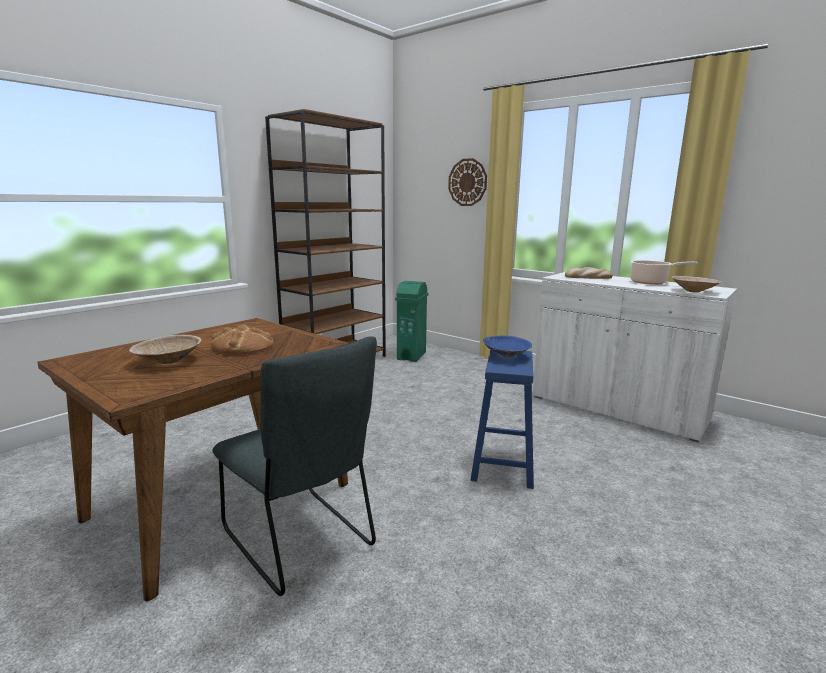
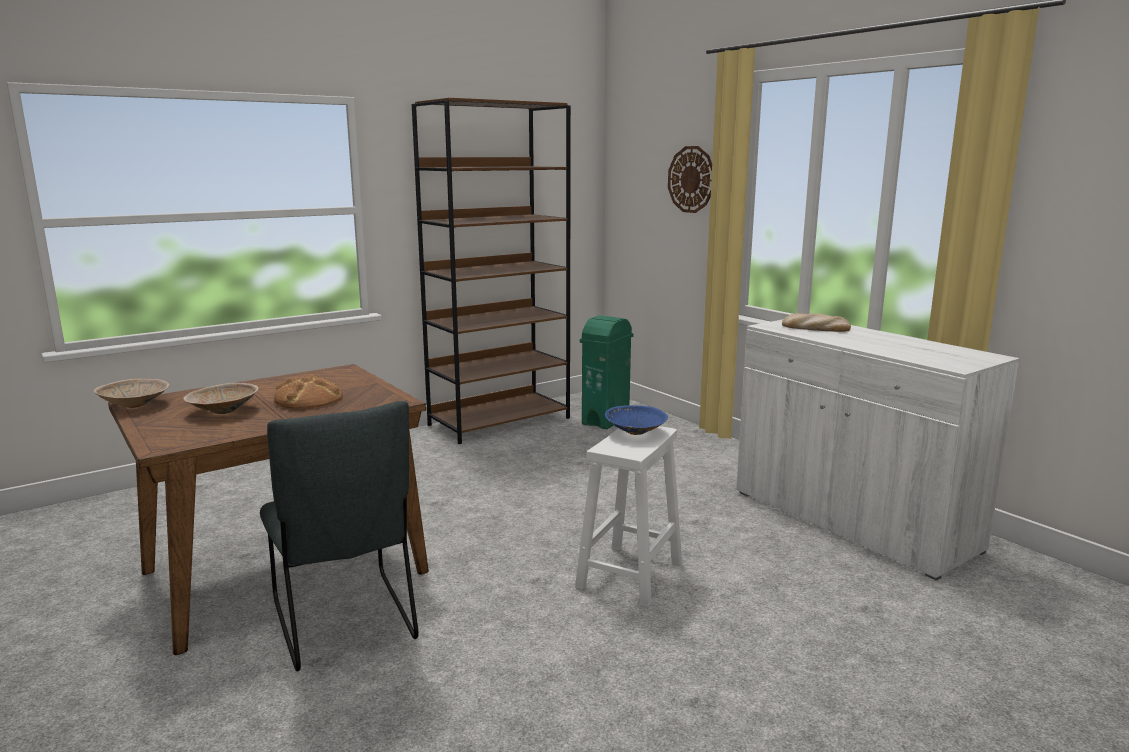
camera: 15 degrees right, 0 degrees up
blue stool [470,350,534,489] -> white stool [575,426,682,608]
cooking pot [630,260,698,285] -> none
beige bowl [672,276,722,293] -> beige bowl moved to [94,378,170,408]

